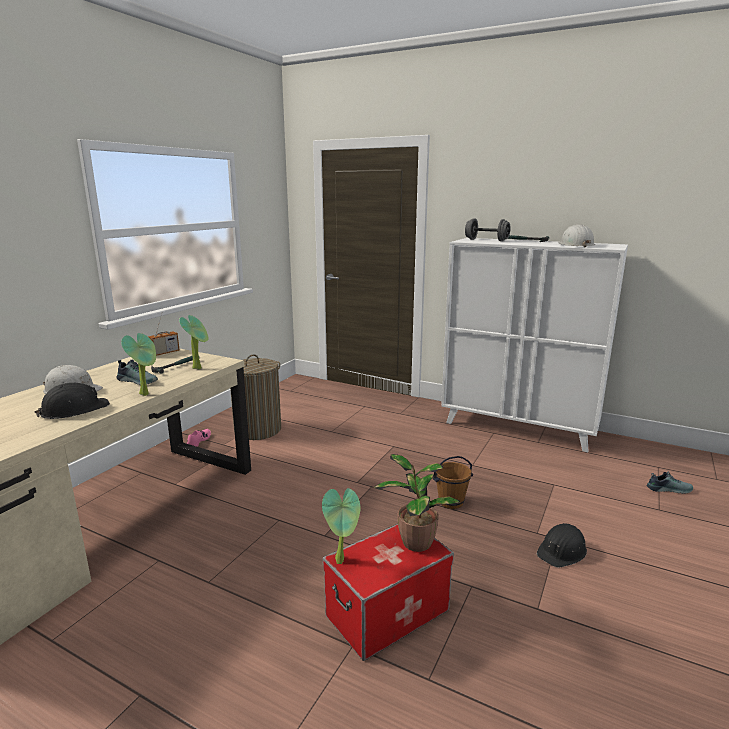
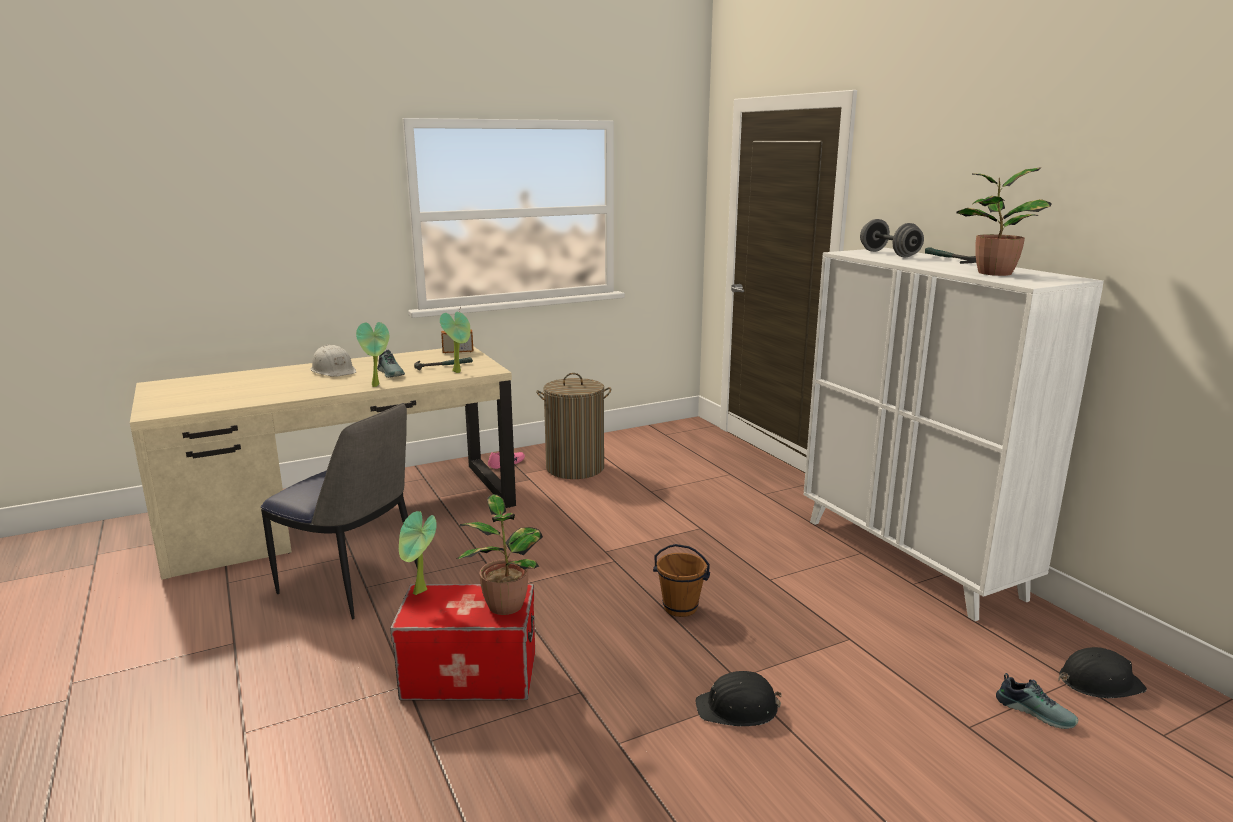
camera: 35 degrees right, 0 degrees up
black hard hat [34,383,110,419] -> black hard hat moved to [1059,647,1147,698]
white hard hat [558,224,595,247] -> potted plant [957,167,1052,276]
none -> chair [261,403,418,619]

